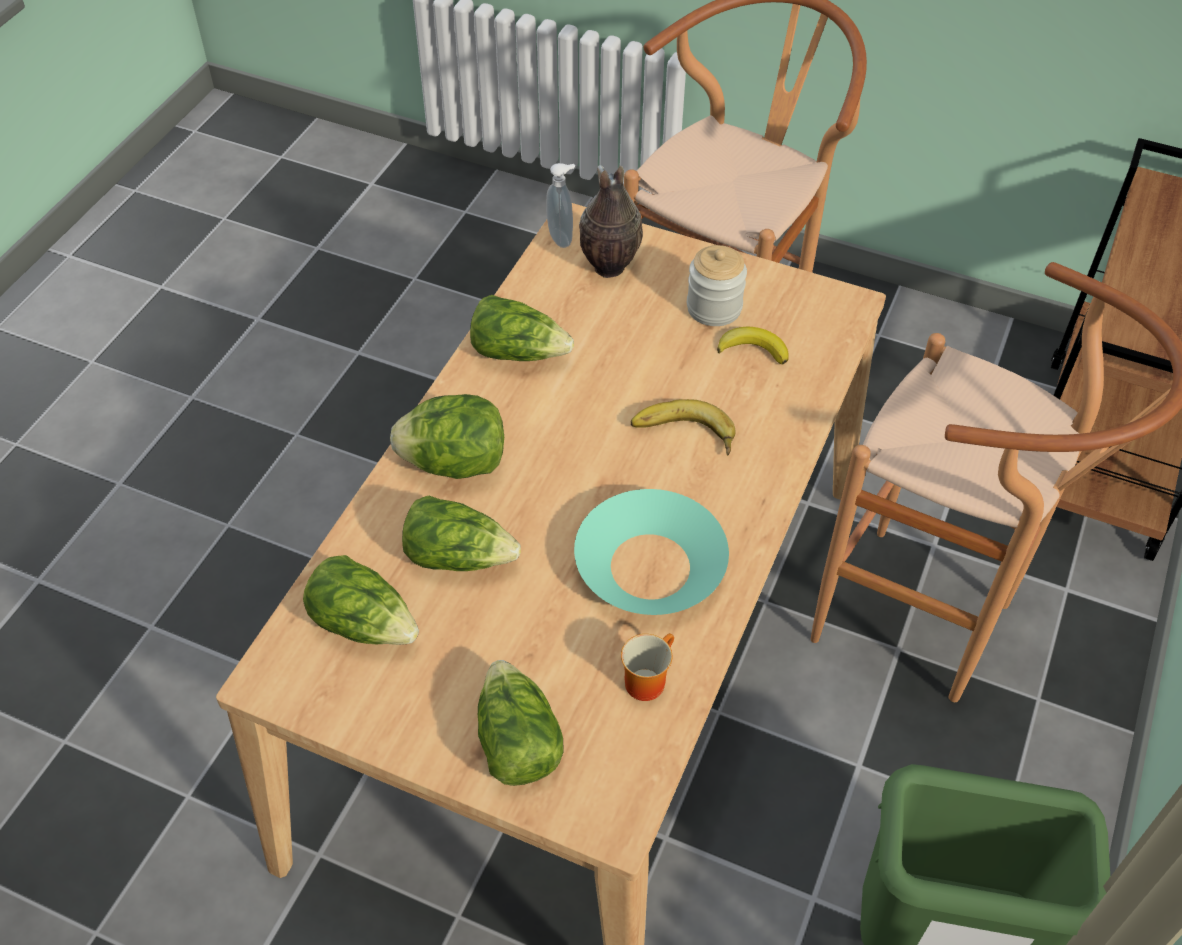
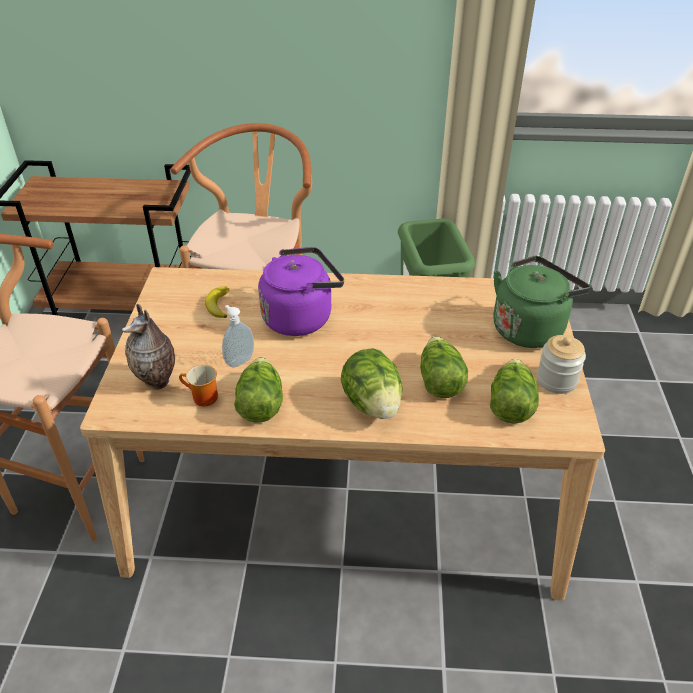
camera: 110 degrees left, 10 degrees down
lettuce [478,660,563,786] -> green kettle [493,256,590,348]
soap dispenser [546,163,575,248] -> soap dispenser moved to [222,305,254,368]
turquoise bowl [574,489,729,615] -> none
mug [621,633,674,701] -> mug moved to [179,365,218,407]
banana [631,399,736,456] -> purple kettle [258,247,344,336]
jar [687,245,747,326] -> jar moved to [537,335,586,394]

